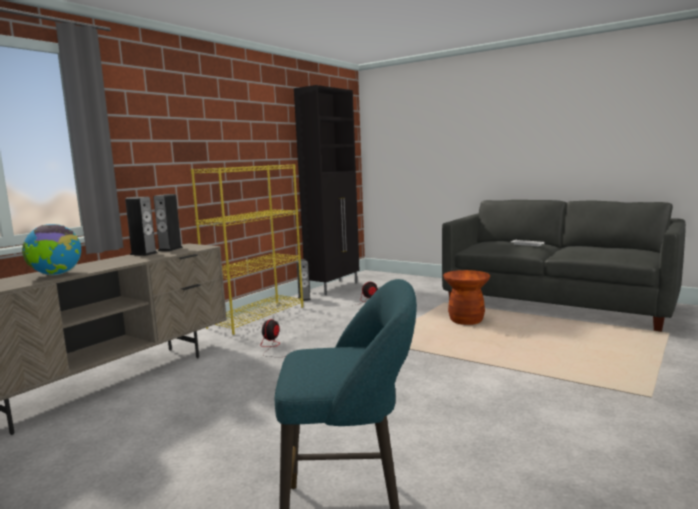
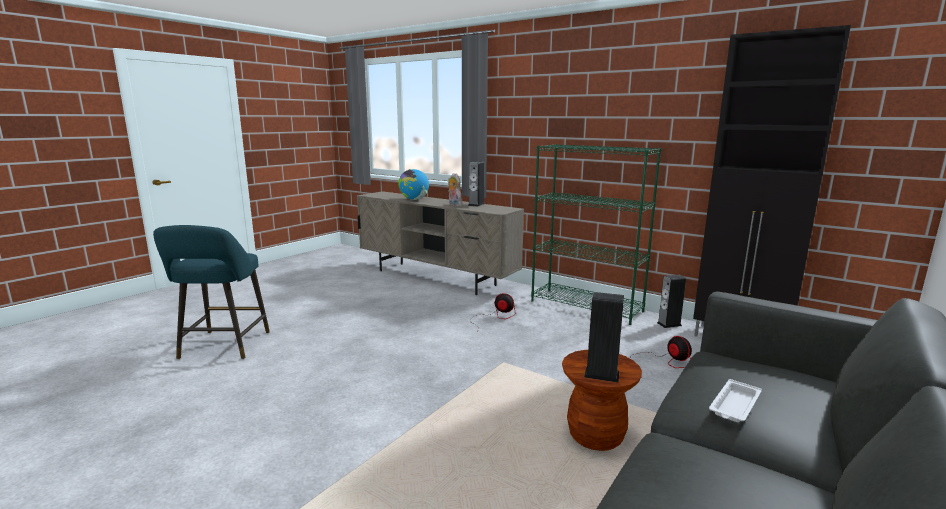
camera: 90 degrees right, 5 degrees up
speaker [153,194,183,251] -> speaker moved to [584,292,624,383]
yellow bookcase [191,164,303,335] -> green bookcase [531,144,661,325]
none -> plush toy [448,173,462,206]

